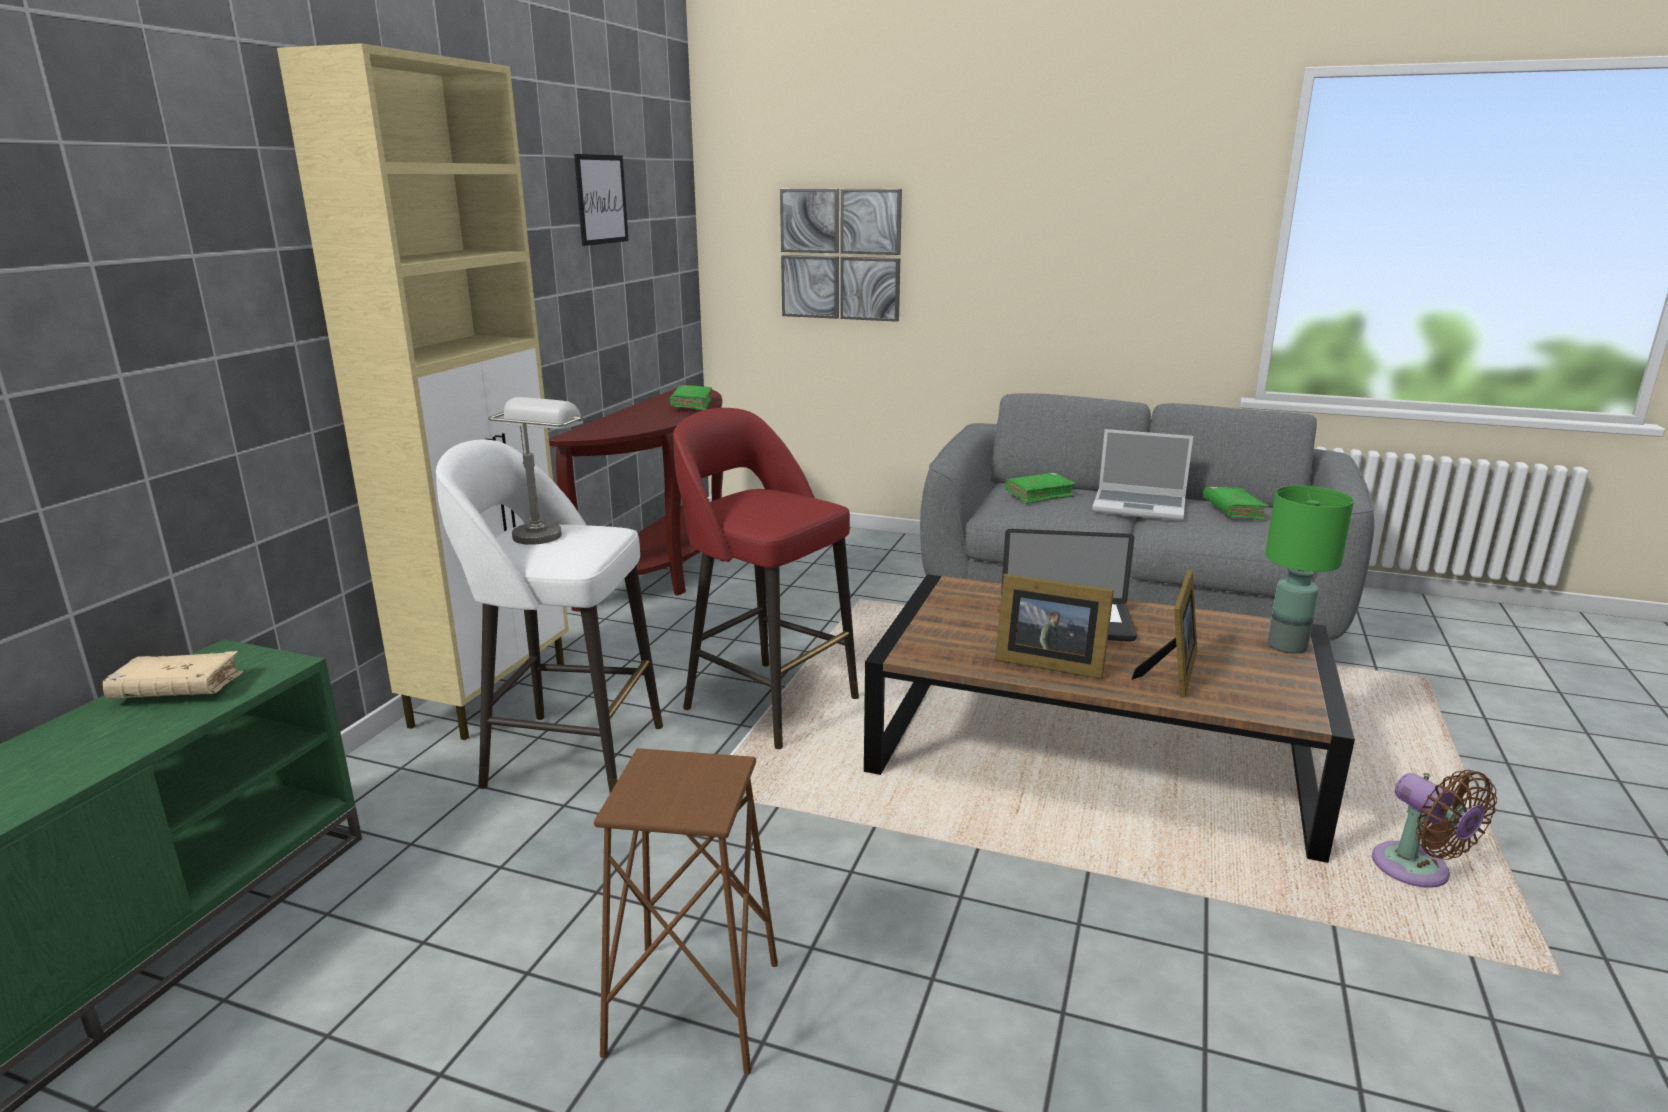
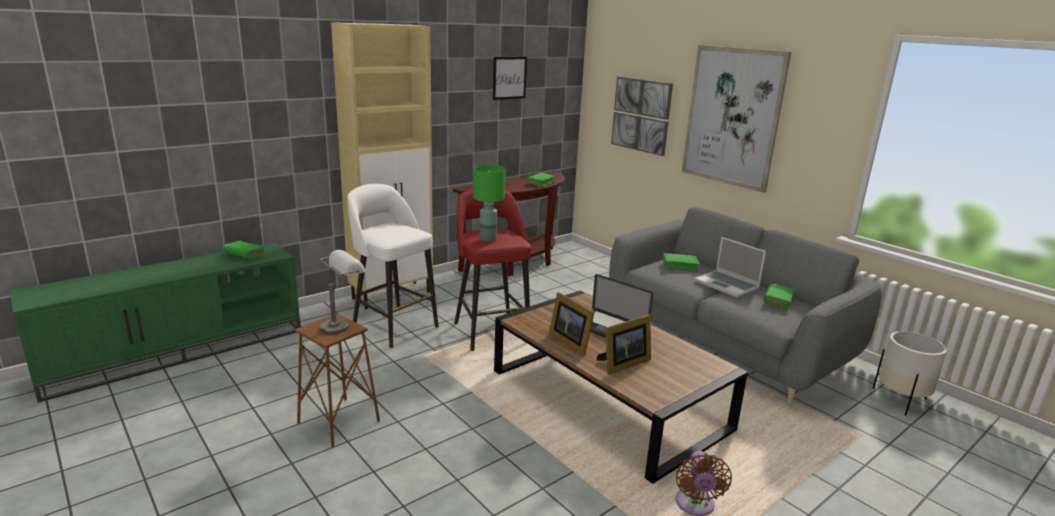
camera: 30 degrees right, 0 degrees up
beige book [102,651,243,699] -> green book [221,241,267,259]
grey table lamp [488,397,583,545] -> grey table lamp moved to [320,250,365,334]
green table lamp [1265,486,1354,654] -> green table lamp moved to [473,165,506,241]
none -> picture [682,45,791,193]
none -> white planter [873,331,947,416]

